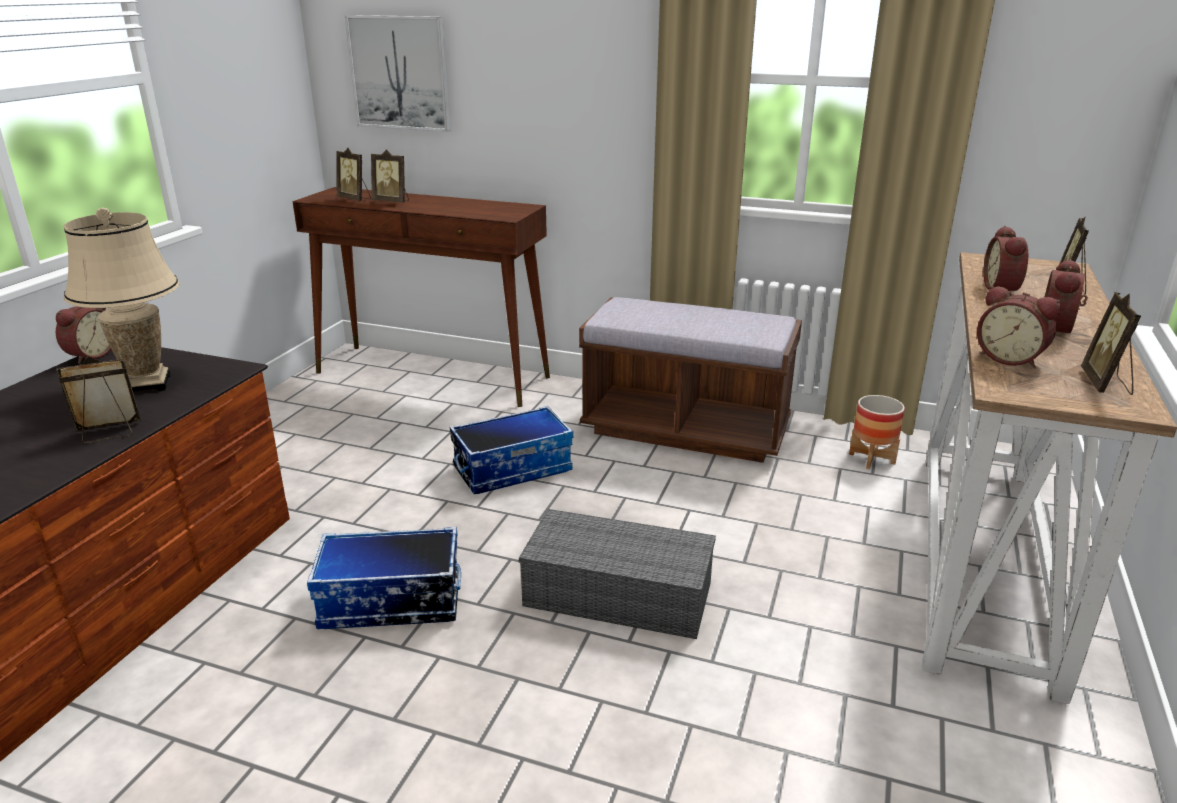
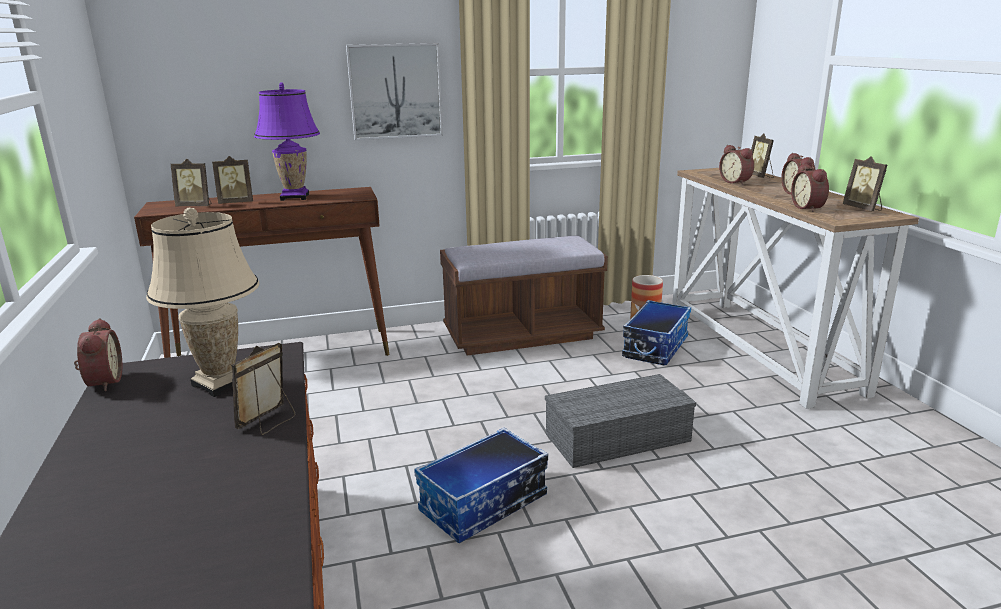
camera: 35 degrees left, 5 degrees down
picture [345,15,451,132] -> picture moved to [346,43,443,140]
storage box [450,406,573,494] -> storage box moved to [622,300,691,365]
alarm clock [977,286,1061,369] -> alarm clock turned 75 degrees clockwise [791,164,829,212]
none -> purple table lamp [254,83,320,201]

